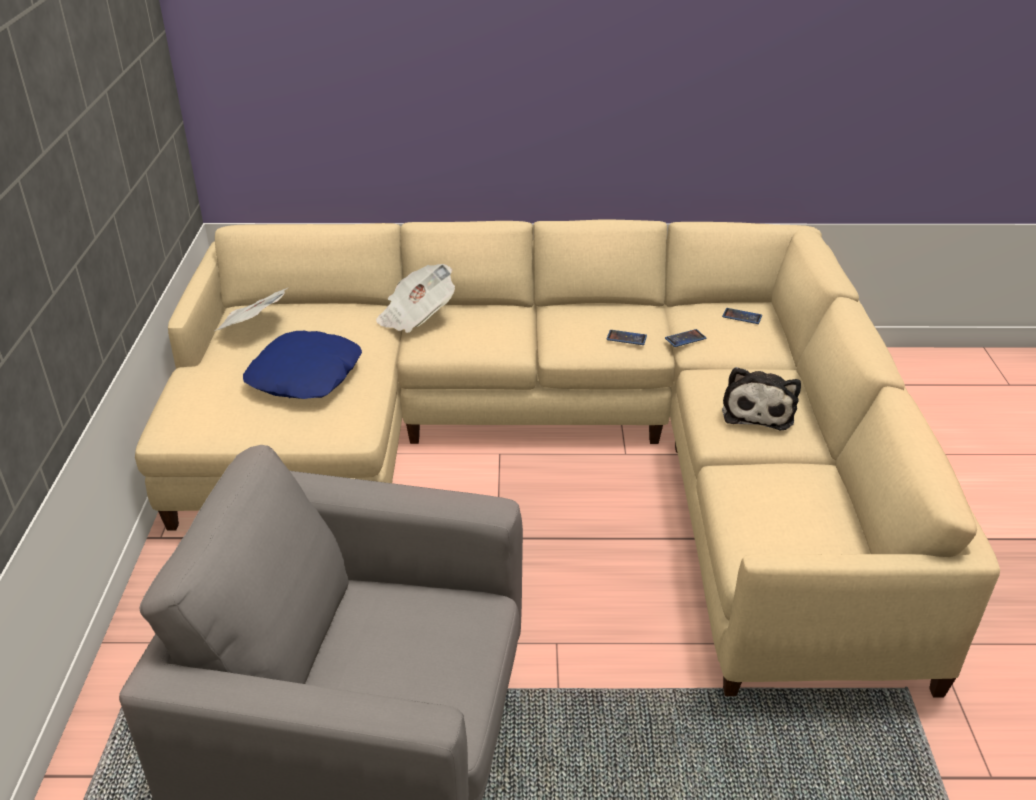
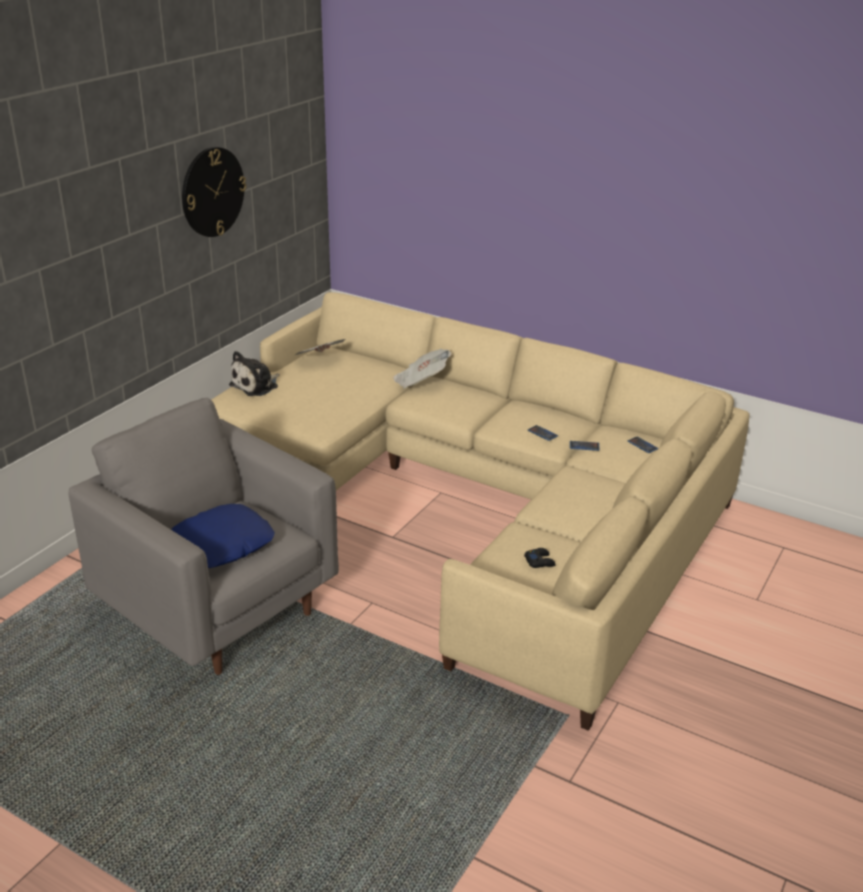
camera: 30 degrees right, 5 degrees down
blue pillow [243,331,362,399] -> blue pillow moved to [171,504,275,568]
plush toy [722,367,801,430] -> plush toy moved to [229,351,280,396]
none -> wall clock [182,147,246,237]
none -> black game controller [524,548,556,568]

